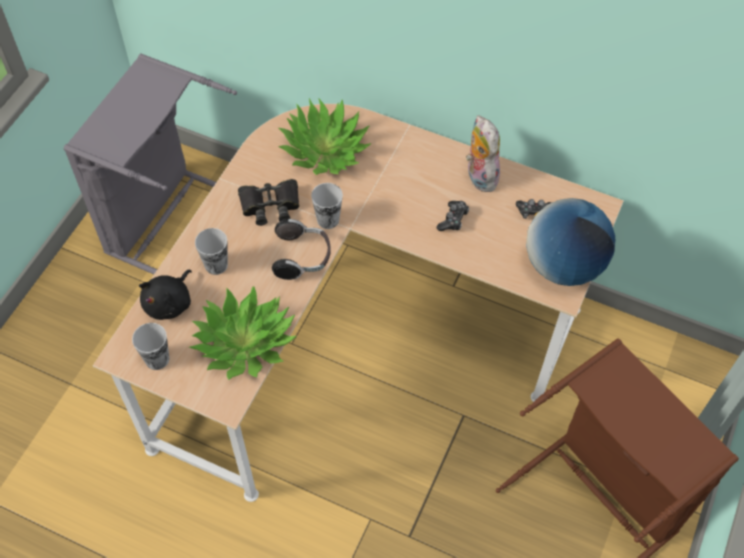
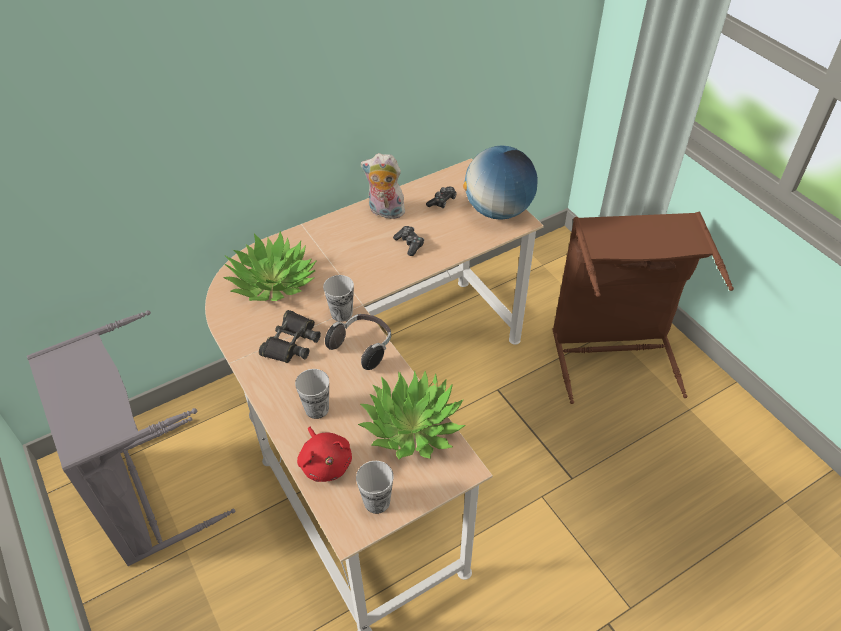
camera: 55 degrees left, 10 degrees down
black plush toy [139,270,192,320] -> red plush toy [297,427,352,482]

